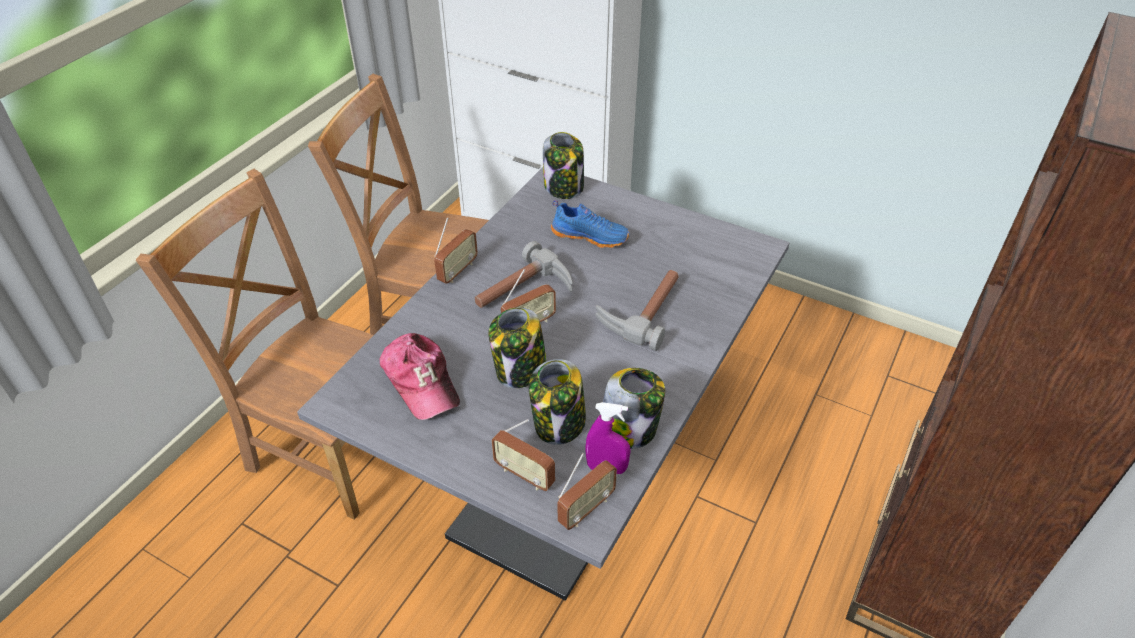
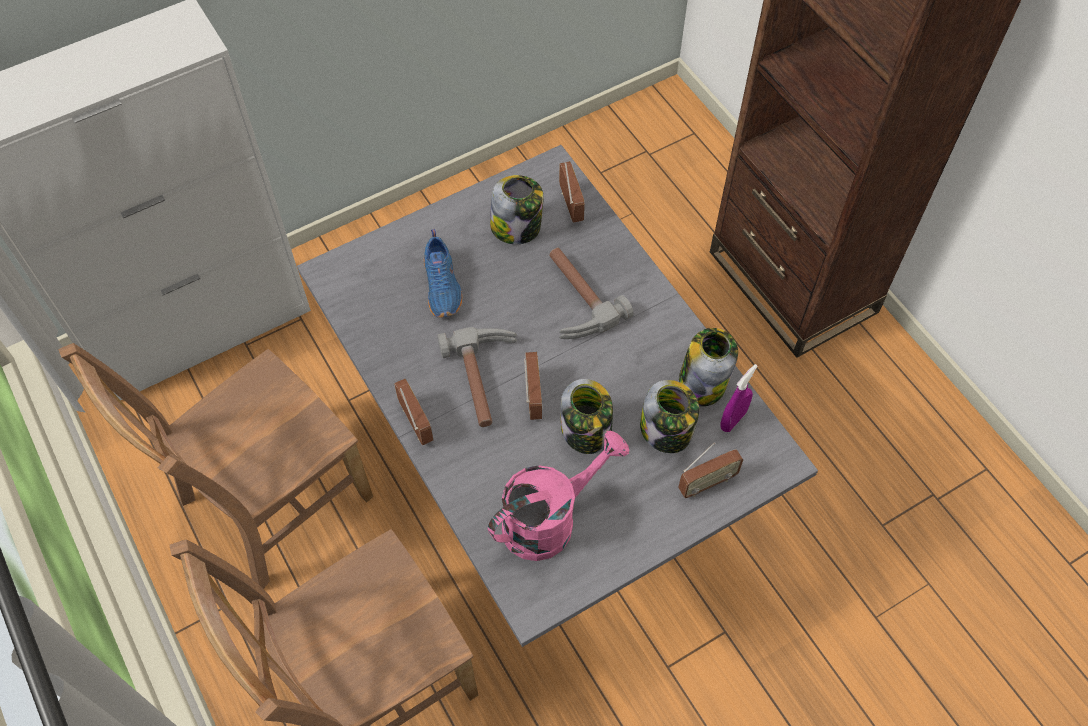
camera: 60 degrees left, 15 degrees up
cap [380,333,460,420] -> pink watering can [488,431,629,561]
jar [543,132,584,199] -> jar moved to [490,175,543,244]
blue shoe [551,200,630,248] -> blue shoe turned 120 degrees clockwise [424,229,462,318]
radio [557,453,617,530] -> radio moved to [559,161,585,223]

